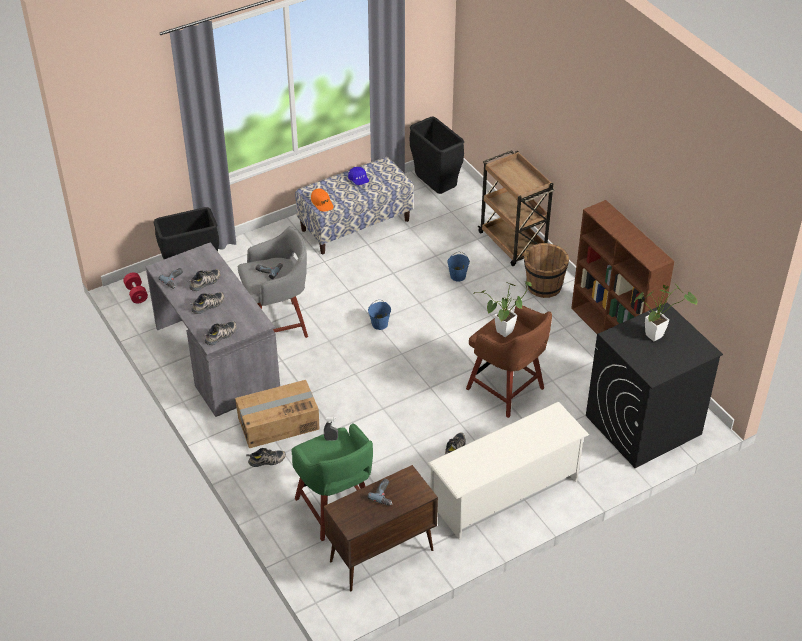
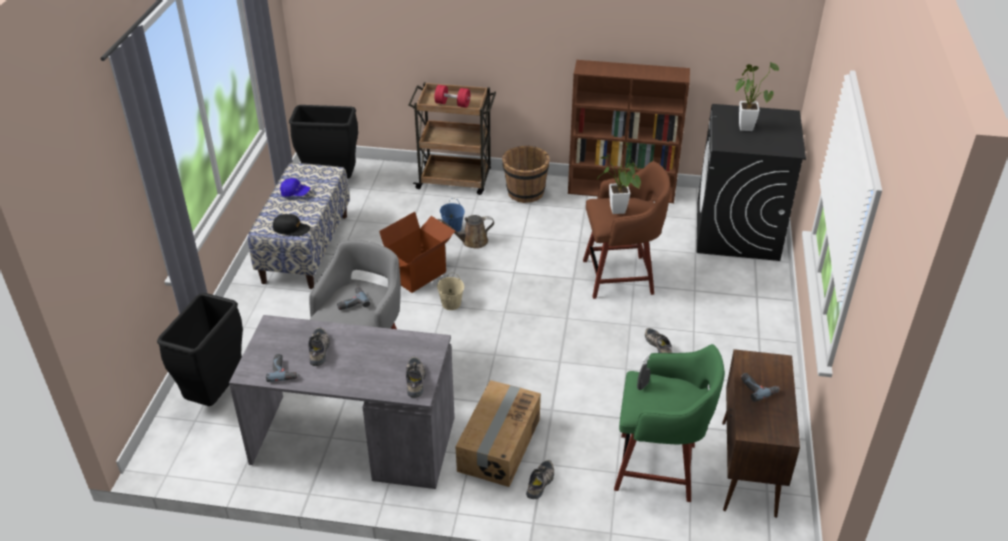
camera: 50 degrees left, 5 degrees down
red dumbbell [123,273,148,303] -> red dumbbell moved to [434,85,470,108]
shoe [190,292,224,314] -> none
orange cap [311,189,334,212] -> black cap [273,214,311,236]
blue bucket [368,299,391,330] -> beige bucket [437,273,464,310]
white shoe rack [428,401,589,540] -> none
none -> cardboard box [379,212,455,293]
none -> brown watering can [438,215,494,249]

